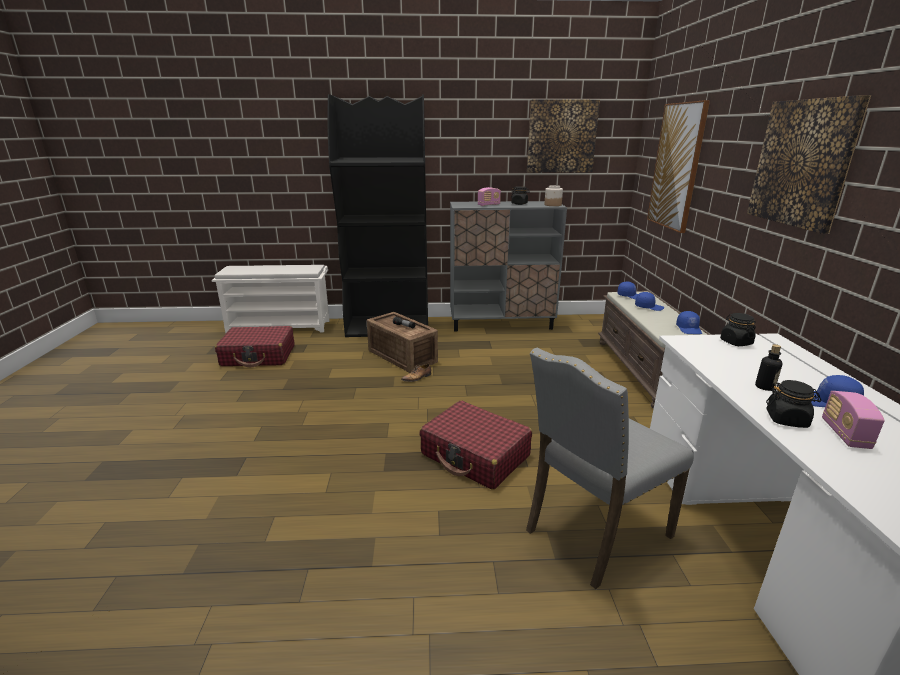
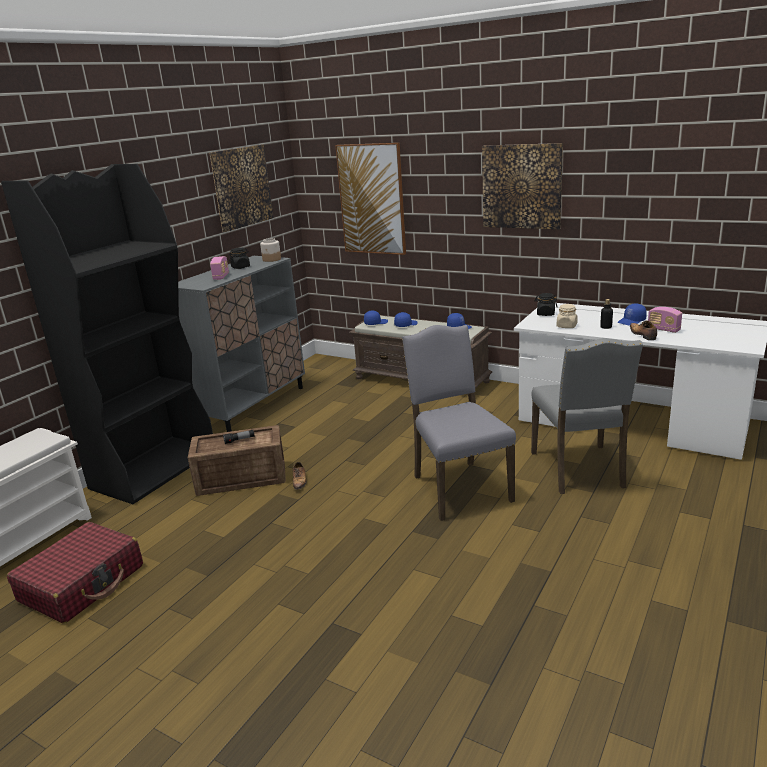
camera: 55 degrees left, 0 degrees up
red suitcase [419,401,532,490] -> grey chair [402,325,516,521]
black jar [766,380,821,428] -> shoe [630,321,657,340]
none -> beige jar [557,304,578,328]

